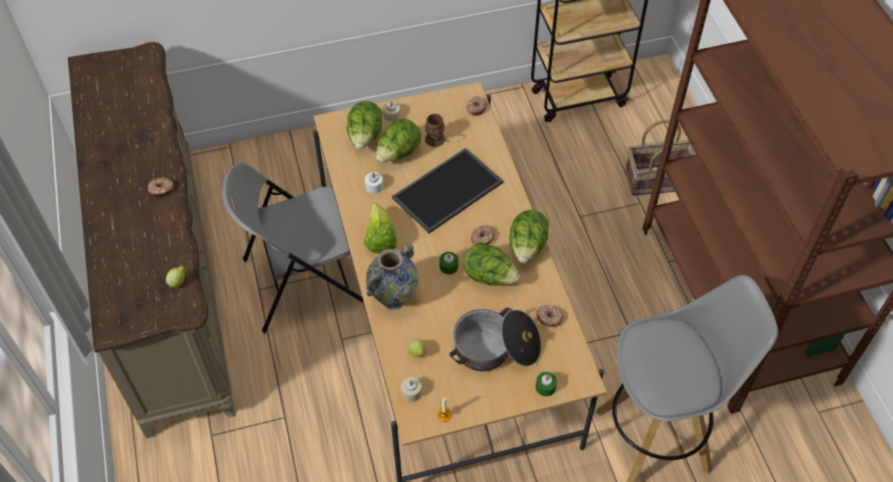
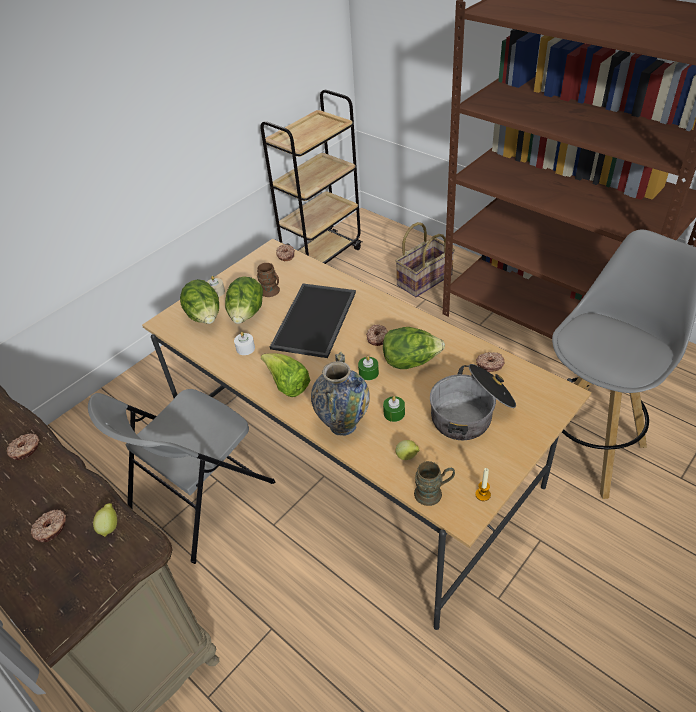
camera: 30 degrees left, 10 degrees down
beige candle [401,377,422,402] -> brown mug [414,461,455,506]
lettuce [509,210,549,263] -> none
green candle [536,372,557,396] -> green candle moved to [383,396,405,422]
none -> donut [31,509,66,542]

